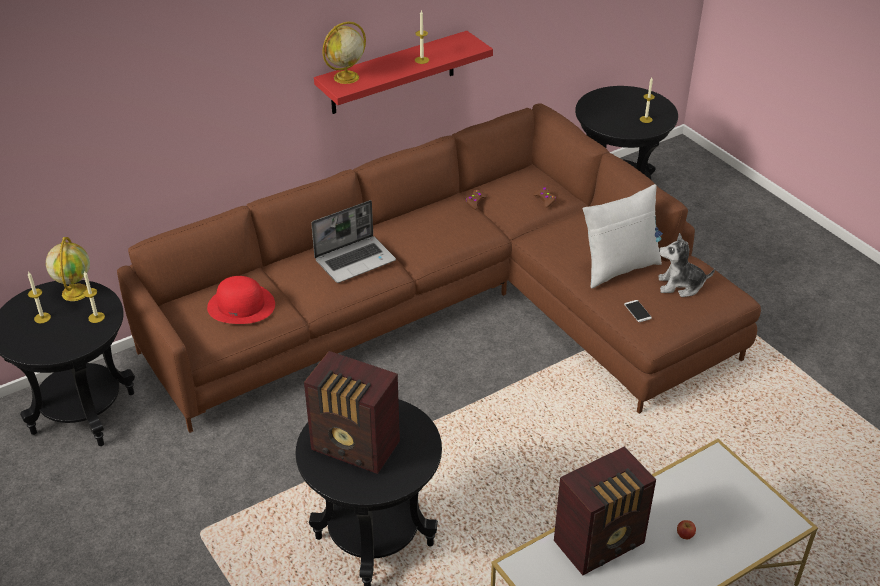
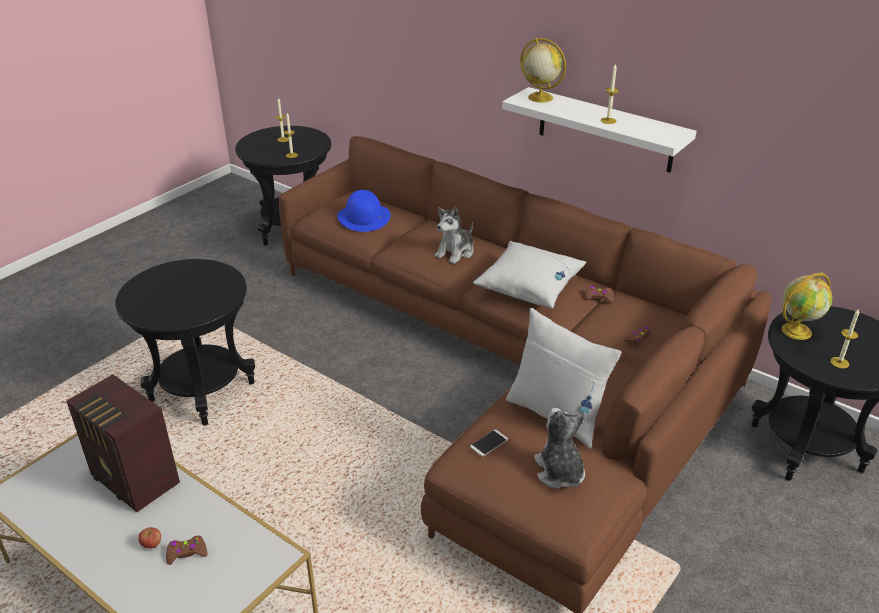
camera: 70 degrees right, 5 degrees down
globe [46,237,90,301] -> globe moved to [782,272,832,340]
red hat [207,276,275,324] -> blue hat [337,190,390,232]
radio [304,351,400,474] -> none
laptop [311,200,396,283] -> plush toy [434,207,474,264]
red shelf [314,31,493,114] -> white shelf [502,87,697,172]
none -> brown game controller [166,536,208,565]
none -> grey pillow [473,241,586,308]

